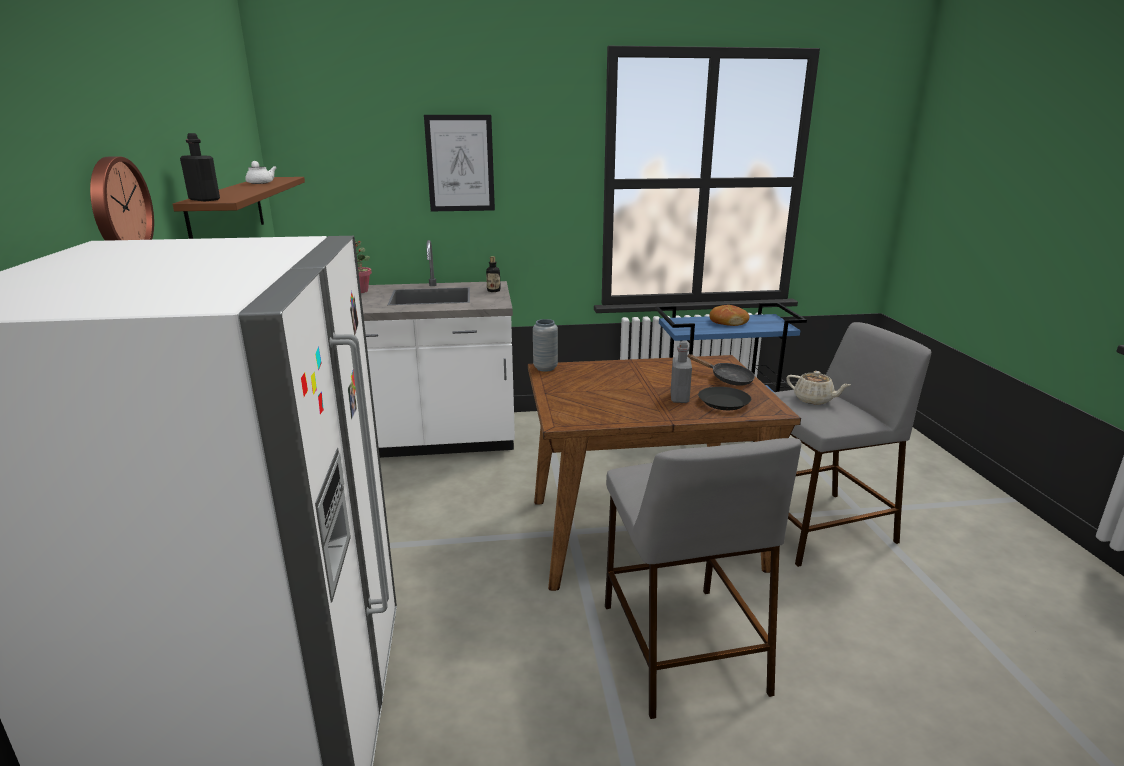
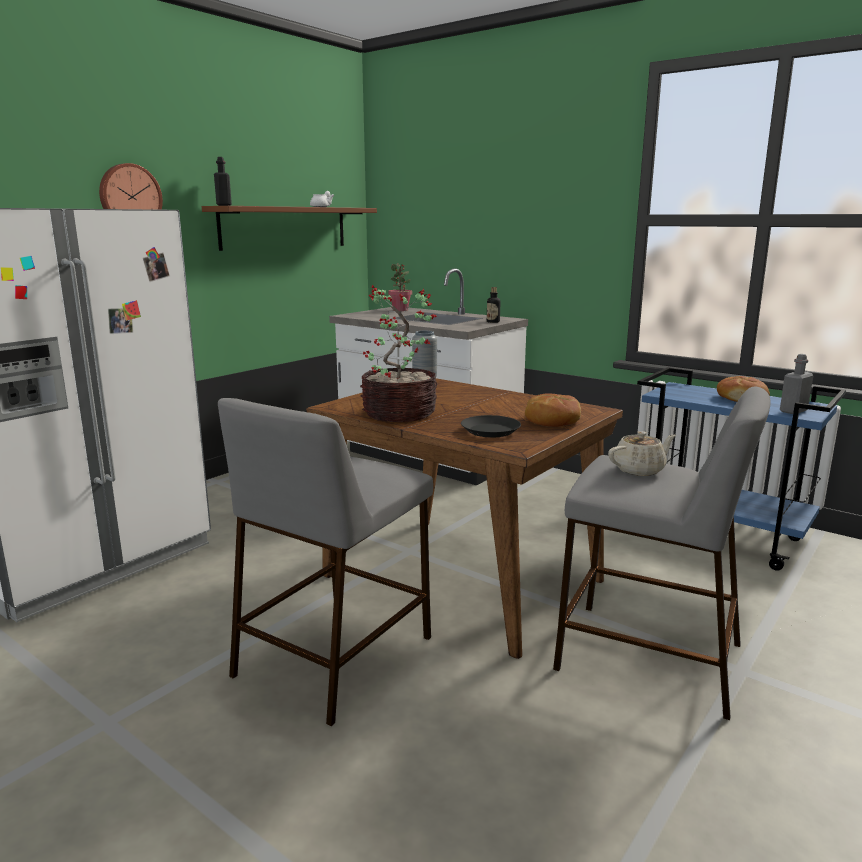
camera: 45 degrees right, 5 degrees down
picture [424,115,495,211] -> none
grey bottle [671,341,692,403] -> grey bottle moved to [780,354,814,414]
black frying pan [687,354,755,386] -> bread [525,393,581,427]
beige teapot [786,371,850,405] -> beige teapot turned 105 degrees counterclockwise [608,431,676,476]
none -> potted plant [360,285,437,422]

